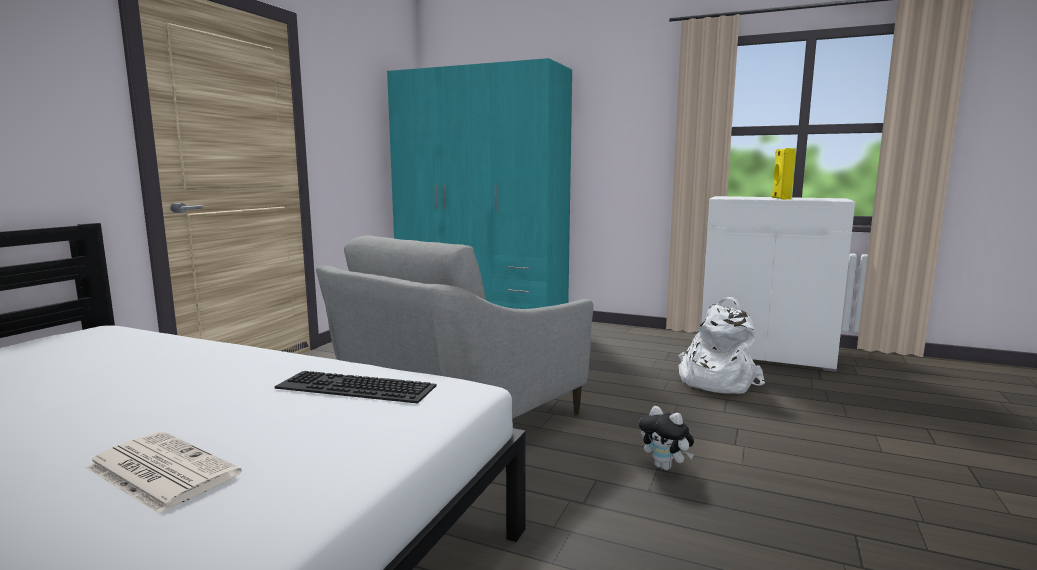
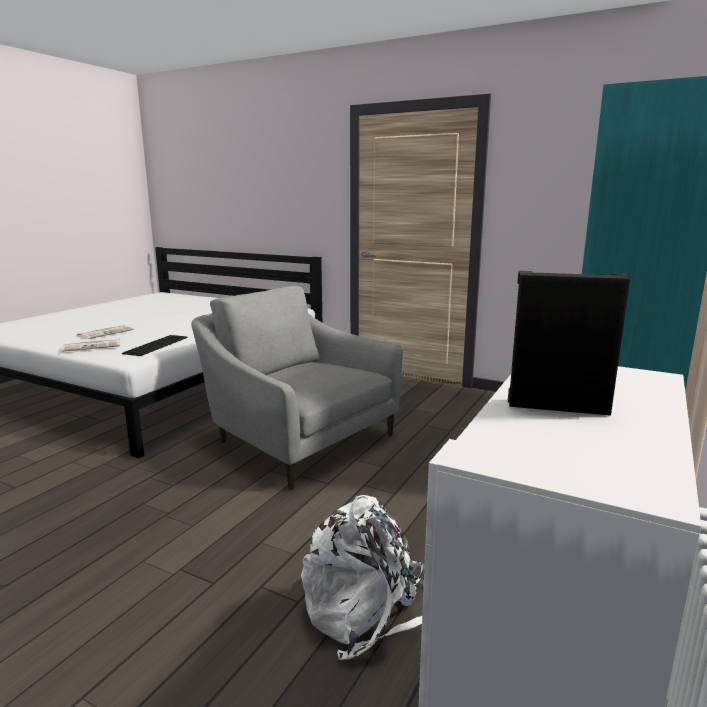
camera: 95 degrees right, 5 degrees up
plush toy [639,406,694,470] -> none
yellow speaker [772,148,796,200] -> black speaker [508,271,630,416]
none -> newspaper [61,339,120,352]

